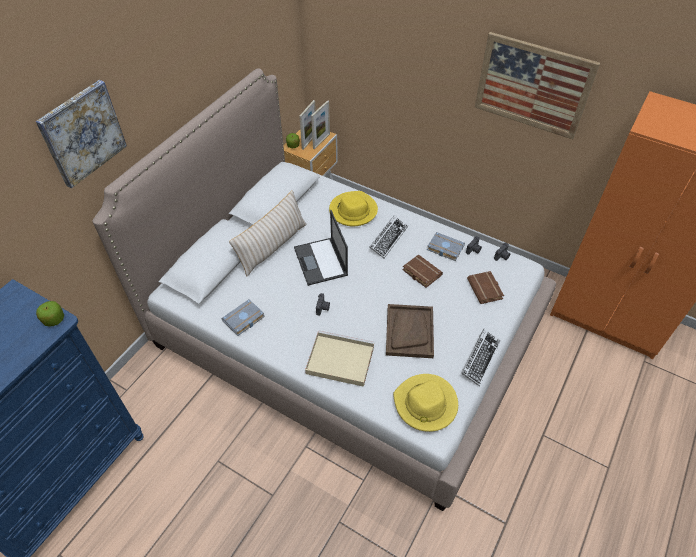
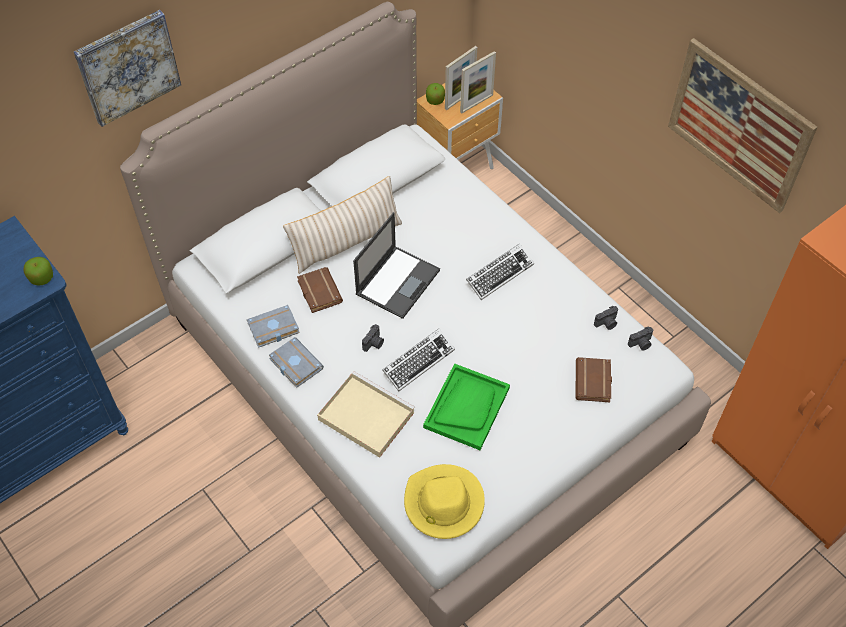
camera: 20 degrees right, 5 degrees up
laptop [294,210,348,286] -> laptop turned 150 degrees counterclockwise [353,212,440,319]
yellow hat [329,191,378,226] -> none
brown tray [386,304,434,358] -> green tray [423,363,510,450]
brown book [402,254,443,288] -> brown book moved to [297,267,343,313]
grey book [427,232,465,261] -> grey book moved to [269,337,324,388]
keyboard [461,329,501,386] -> keyboard moved to [383,329,455,391]

